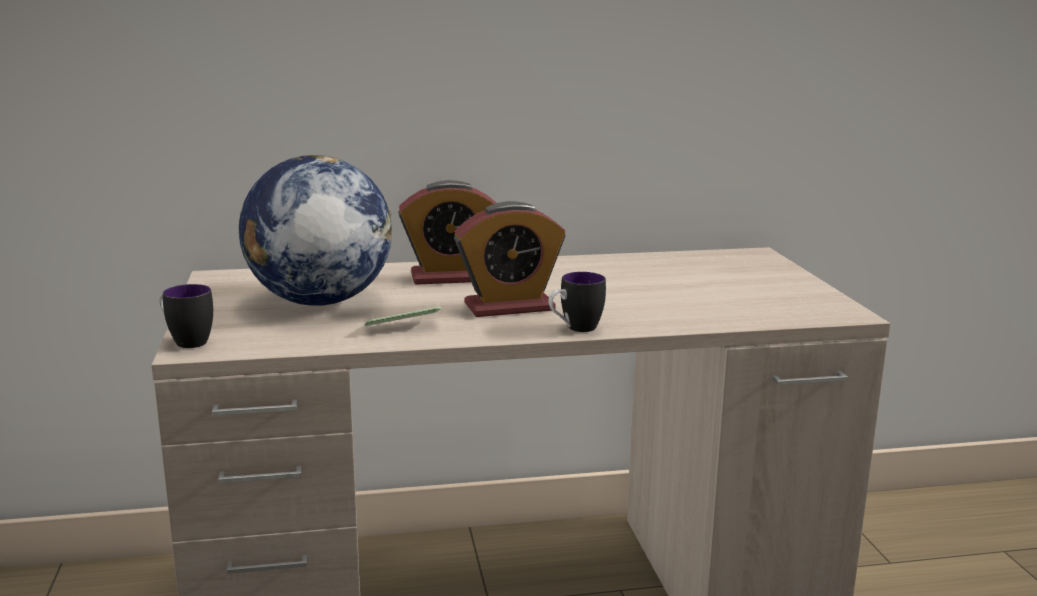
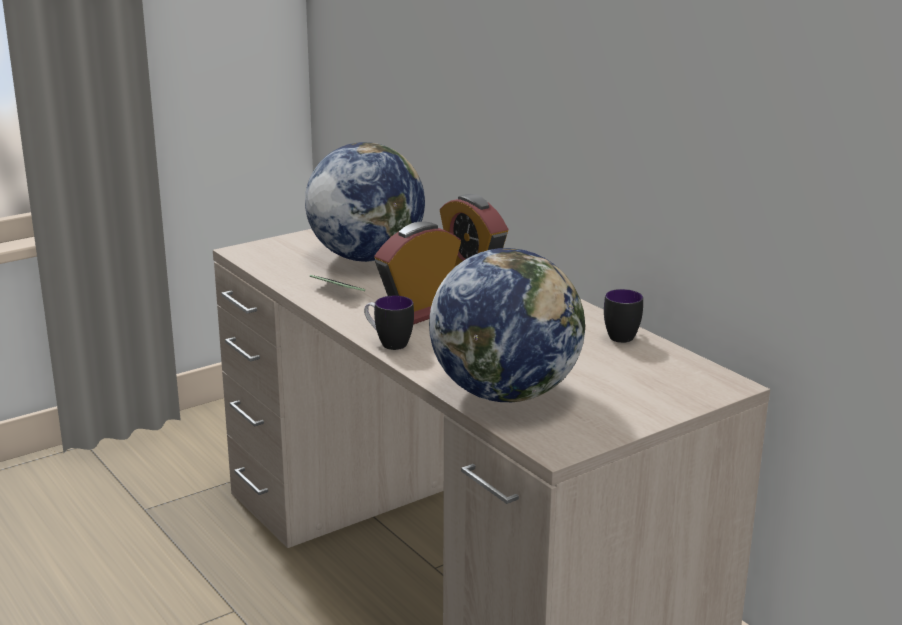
camera: 65 degrees right, 5 degrees up
mug [160,284,213,348] -> mug moved to [604,289,643,343]
alarm clock [454,201,566,317] -> alarm clock turned 90 degrees clockwise [374,222,461,325]
none -> globe [429,248,585,402]

